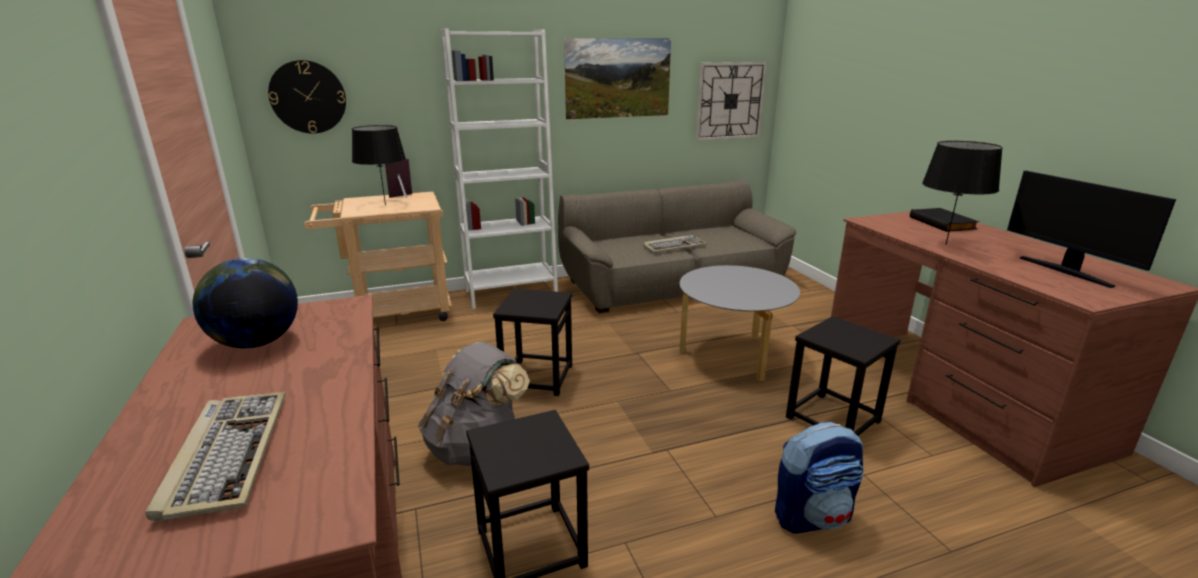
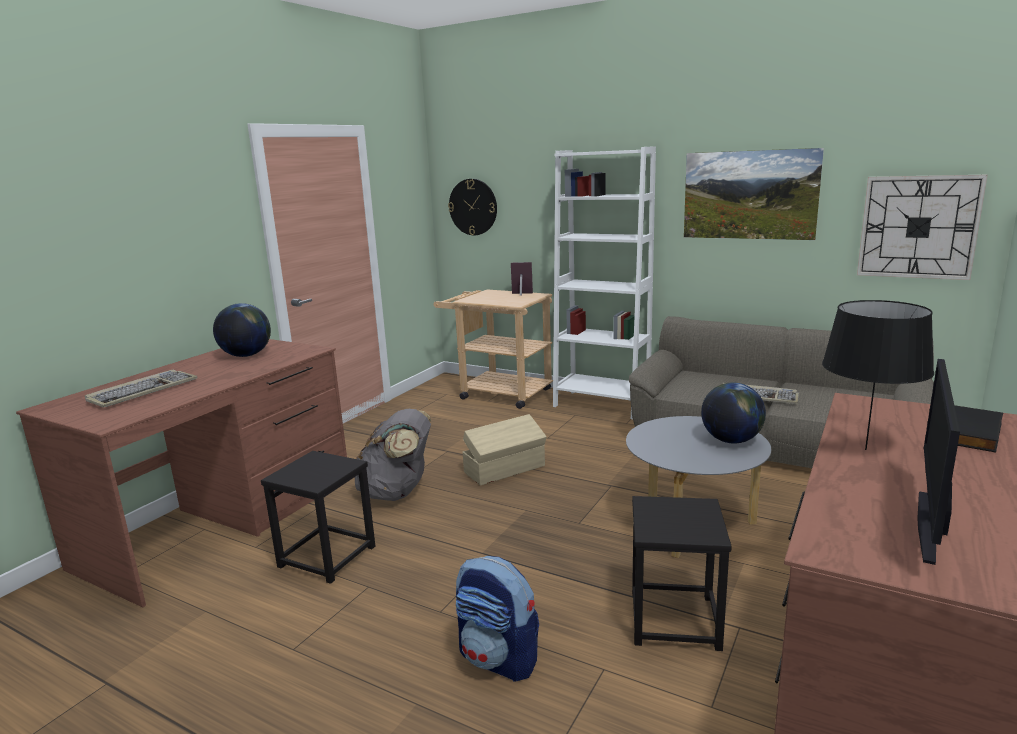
camera: 50 degrees right, 5 degrees down
black table lamp [352,125,406,205] -> none
black stool [493,289,572,396] -> beige storage box [463,414,547,486]
none -> globe [701,382,766,444]

